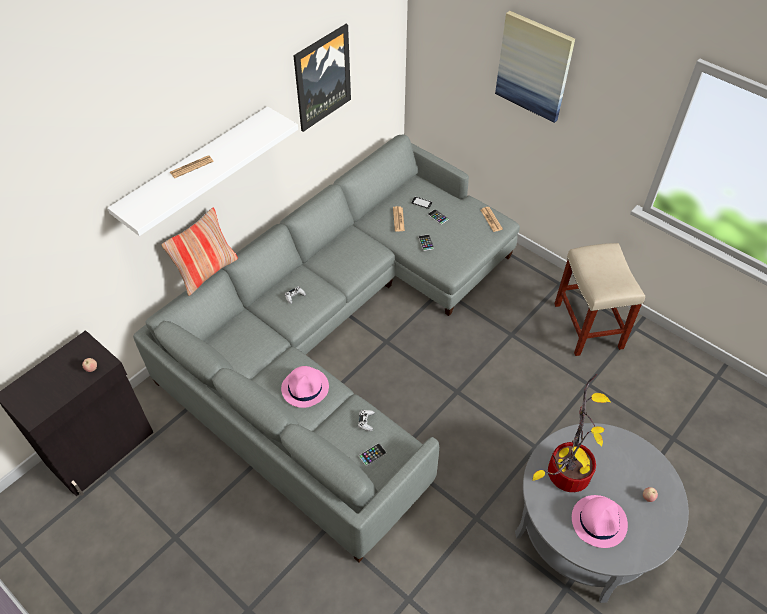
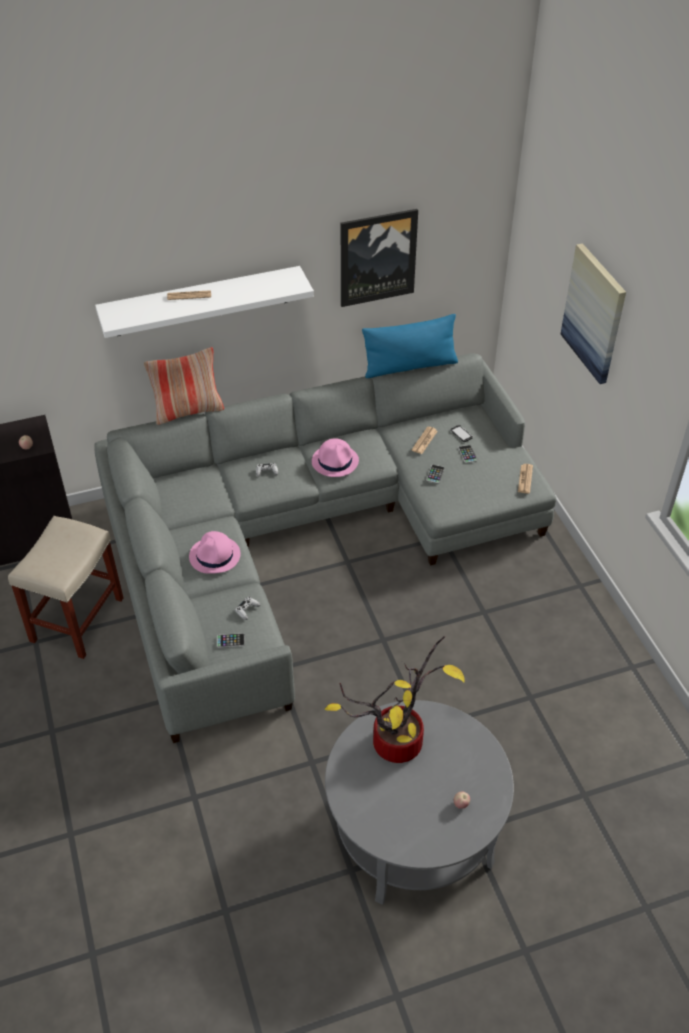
camera: 30 degrees right, 5 degrees down
beige stool [554,243,645,356] -> beige stool moved to [8,516,123,659]
pink hat [572,495,628,548] -> pink hat moved to [312,438,359,477]
none -> blue pillow [362,314,458,378]

